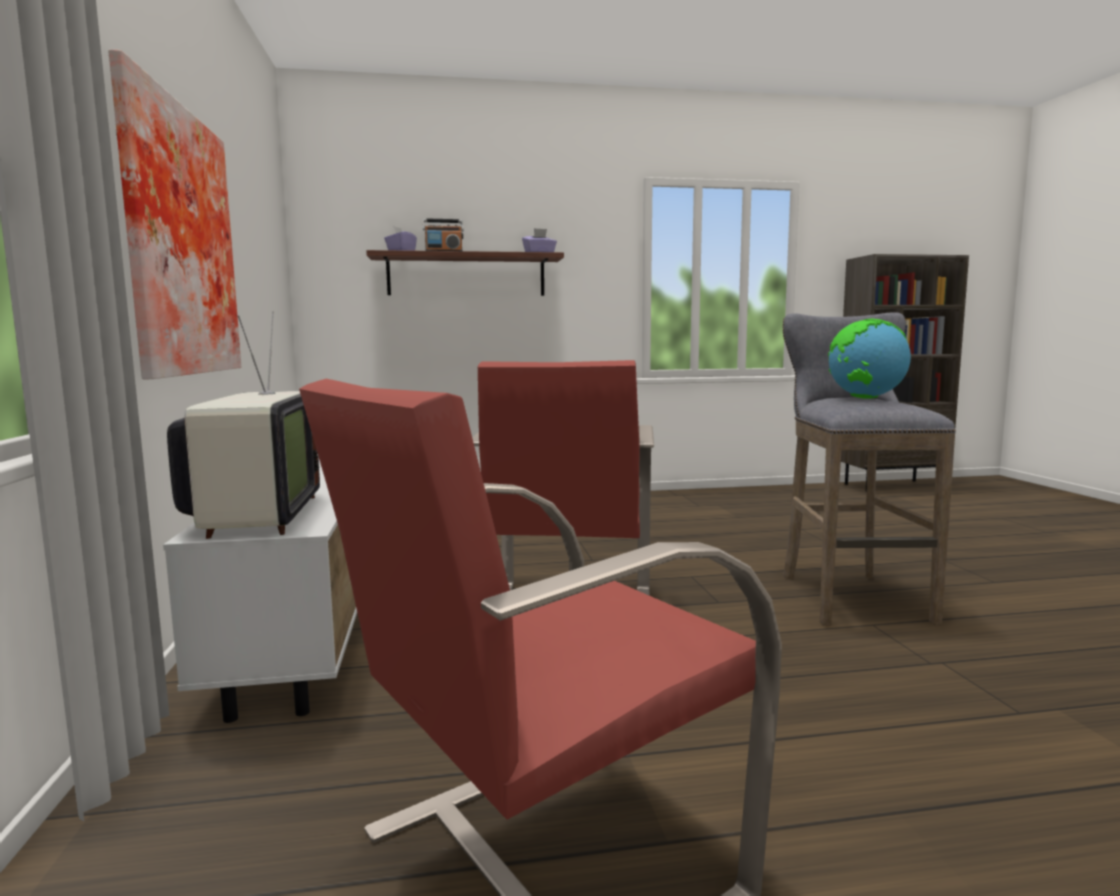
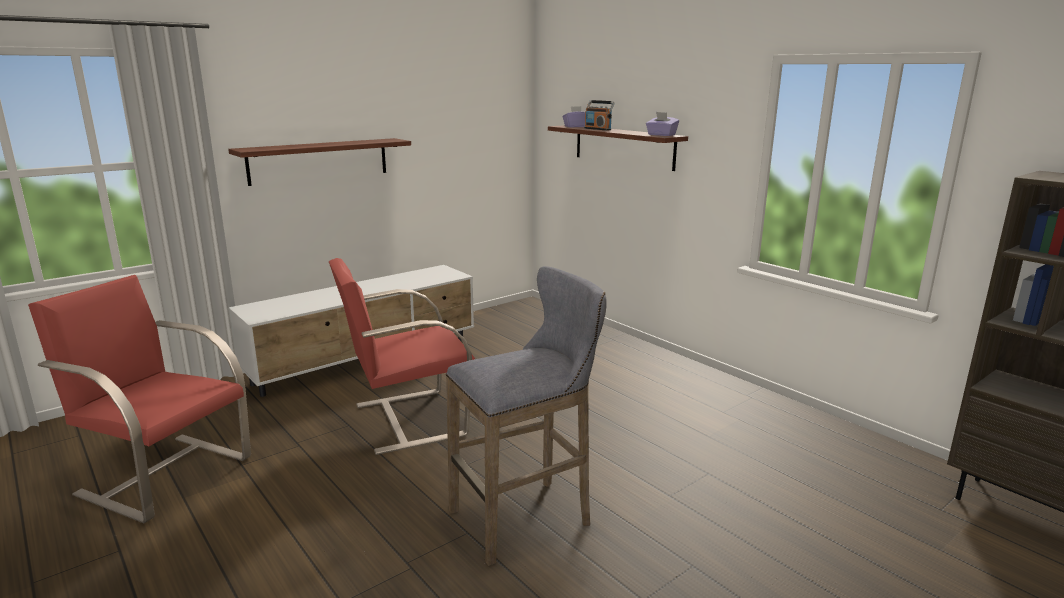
camera: 60 degrees right, 10 degrees up
picture [108,49,241,379] -> shelf [228,138,411,186]
television [167,311,320,539] -> none
globe [828,319,911,399] -> none

